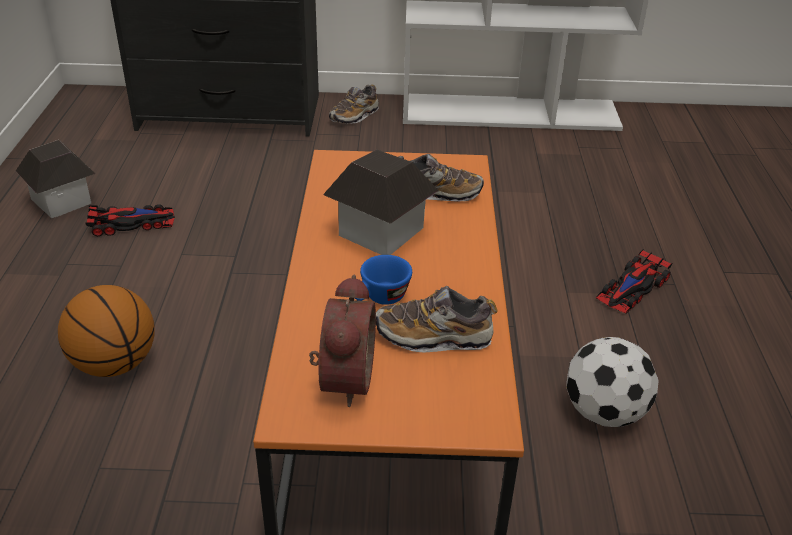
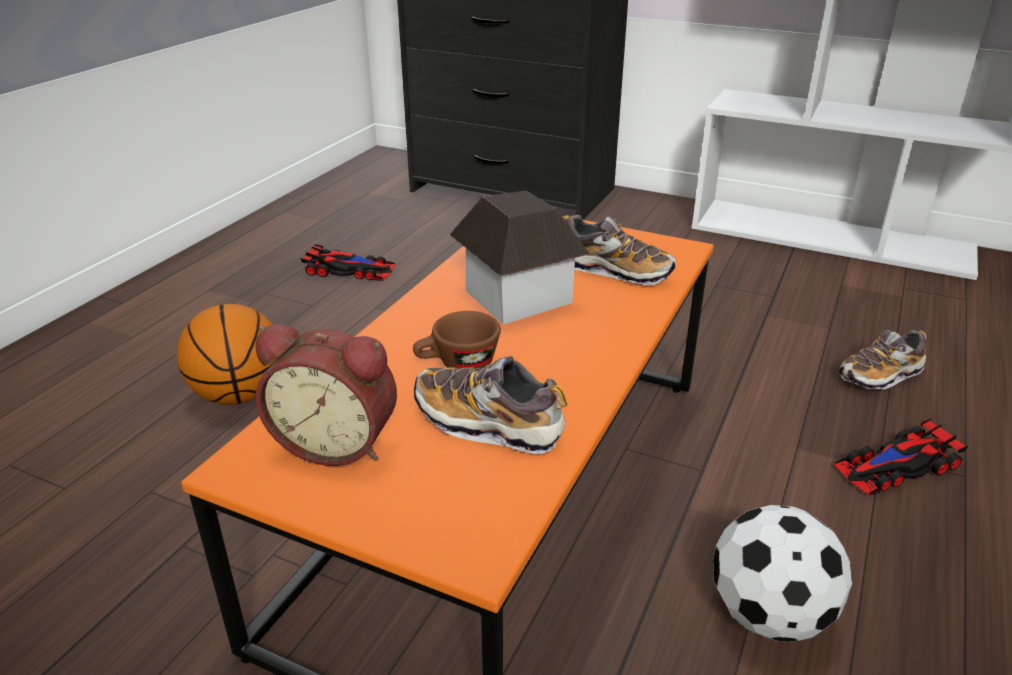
camera: 25 degrees right, 5 degrees down
toy house [16,140,95,218] -> none
alarm clock [309,275,376,407] -> alarm clock turned 75 degrees clockwise [256,324,397,466]
shoe [329,84,379,124] -> shoe moved to [838,330,926,389]
blue cup [355,255,412,305] -> brown cup [413,311,501,369]

